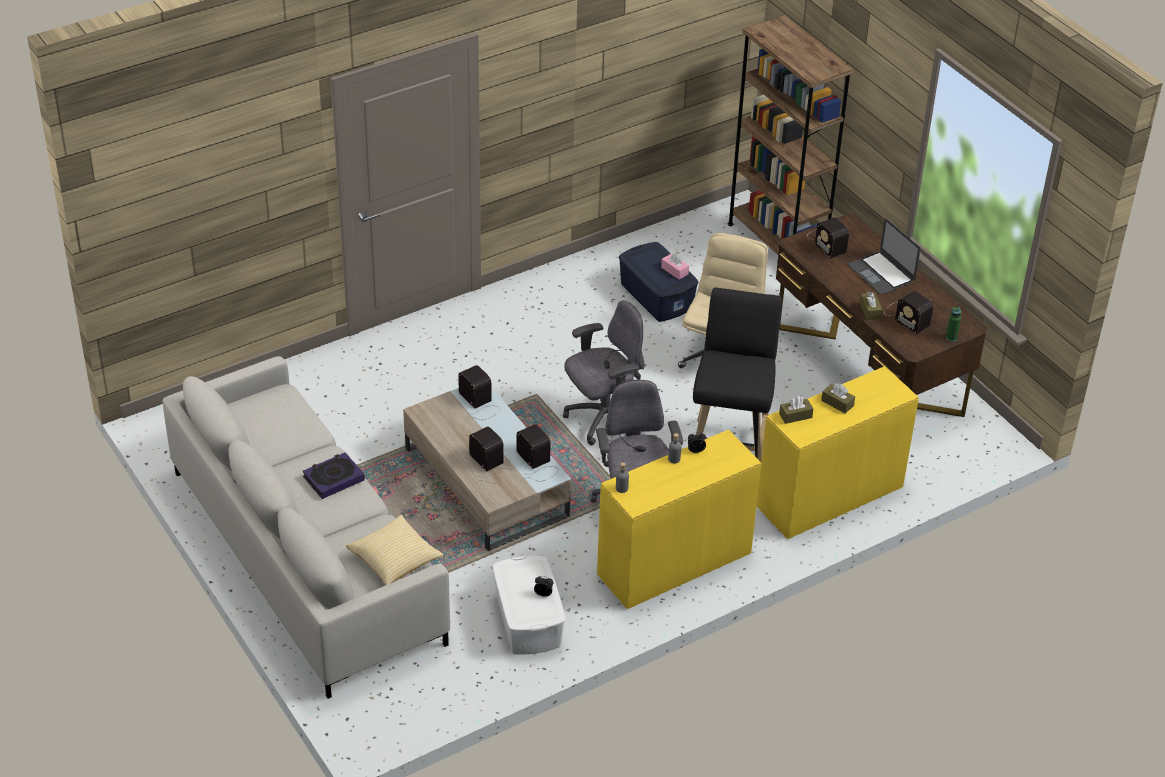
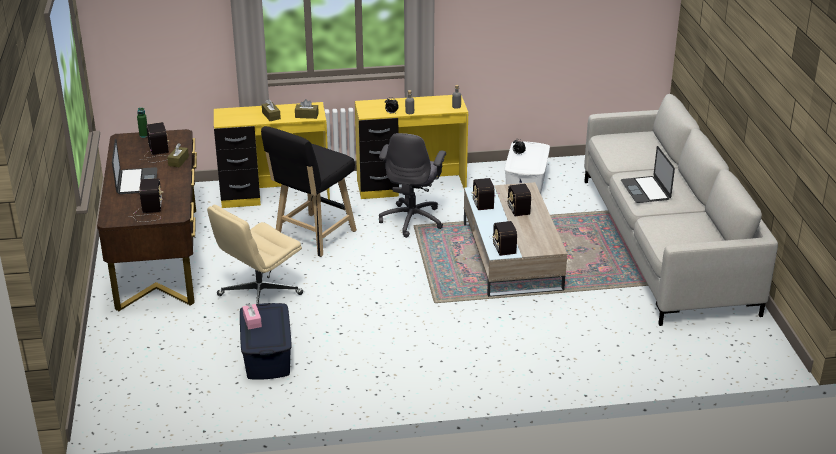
camera: 155 degrees left, 10 degrees down
book [302,452,365,499] -> laptop [621,146,675,203]
pillow [346,515,443,585] -> none
grey office chair [563,300,645,445] -> none
brown bookcase [728,15,854,255] -> none

